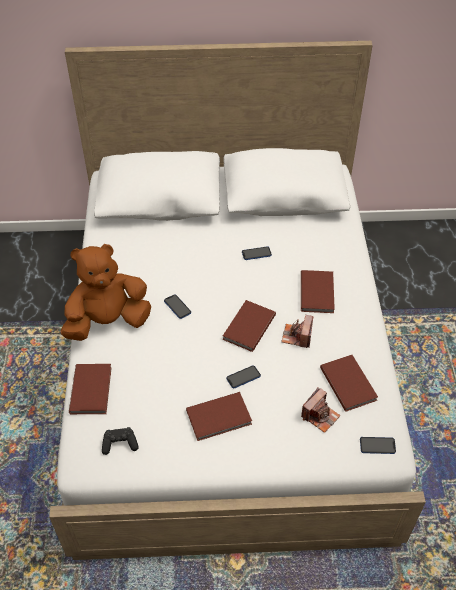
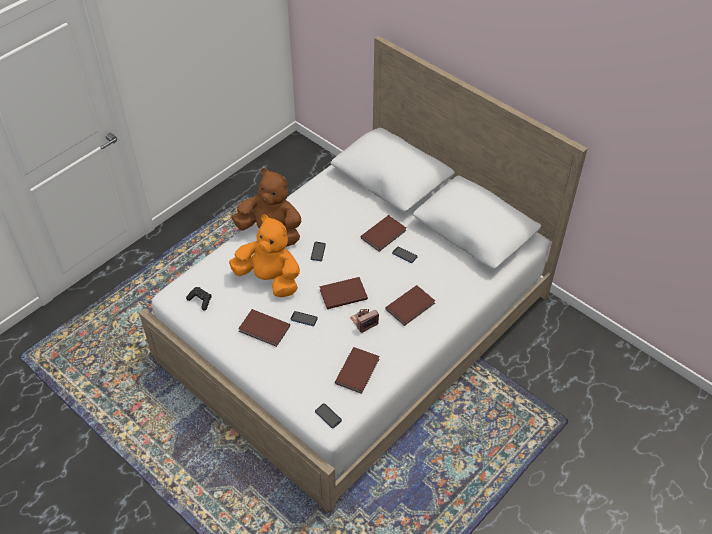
camera: 45 degrees right, 0 degrees up
brown book [69,364,112,414] -> brown book moved to [361,215,406,252]
camera [301,387,340,433] -> none
none -> orange plush toy [229,215,300,297]

